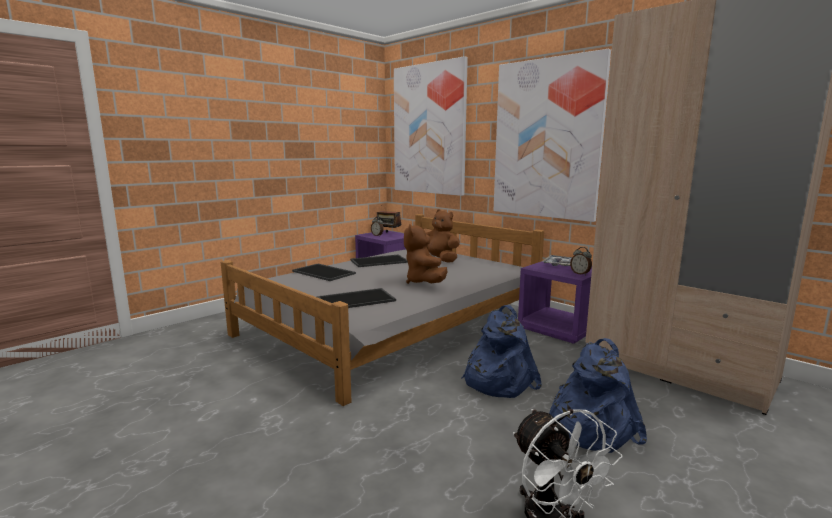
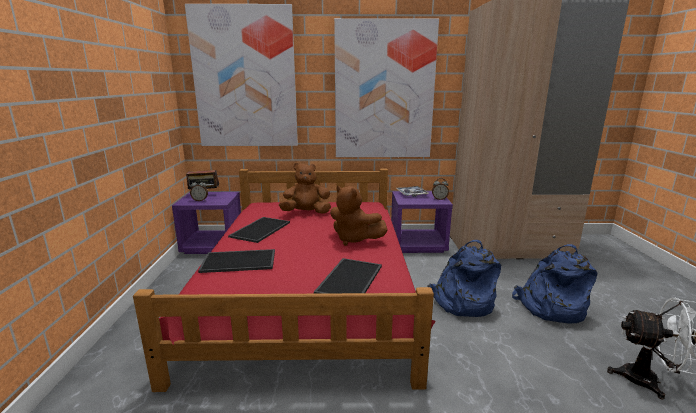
camera: 45 degrees left, 5 degrees up
grey bed [221,214,544,406] -> red bed [133,169,436,392]

